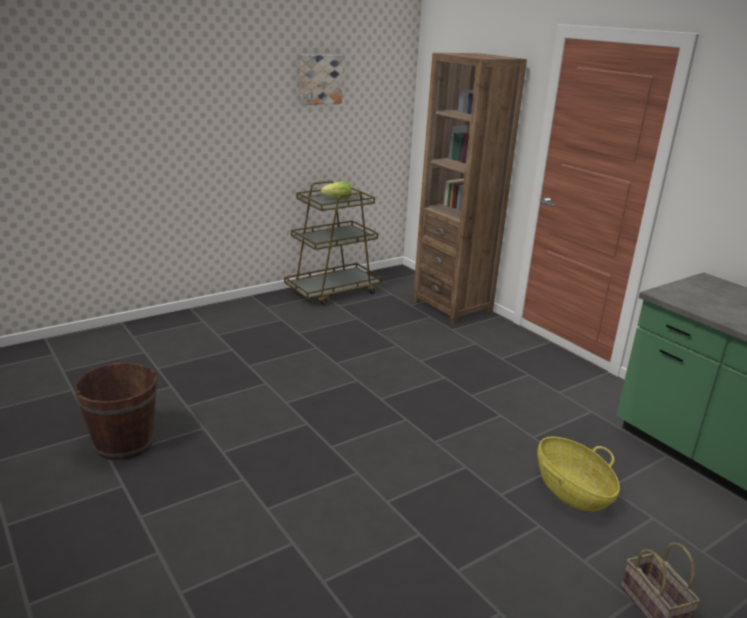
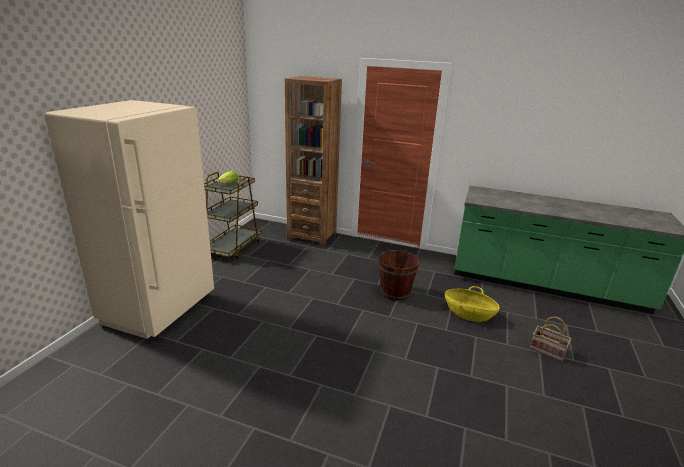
camera: 35 degrees left, 0 degrees up
brown bucket [74,362,157,460] -> brown bucket moved to [378,250,419,301]
picture [300,55,343,105] -> none
none -> beige fridge [45,100,214,339]

